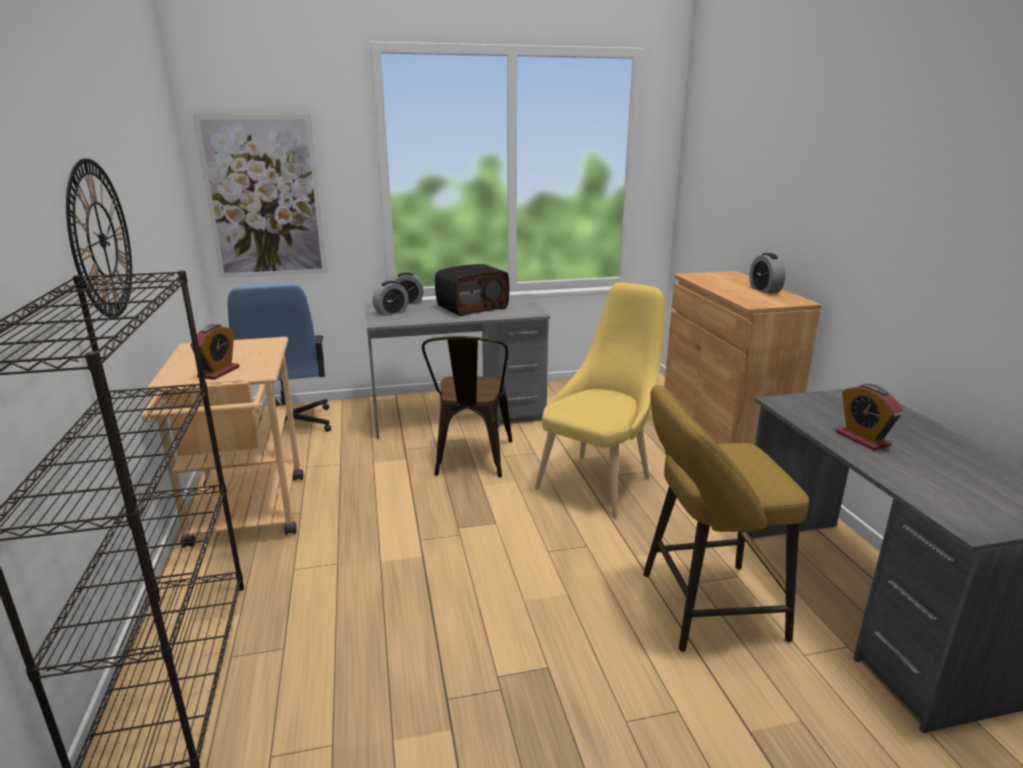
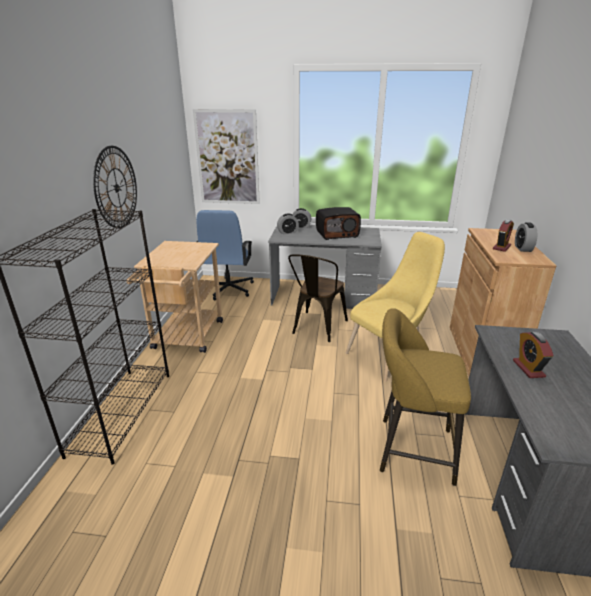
camera: 20 degrees right, 5 degrees up
alarm clock [190,324,240,380] -> alarm clock moved to [493,219,514,252]

